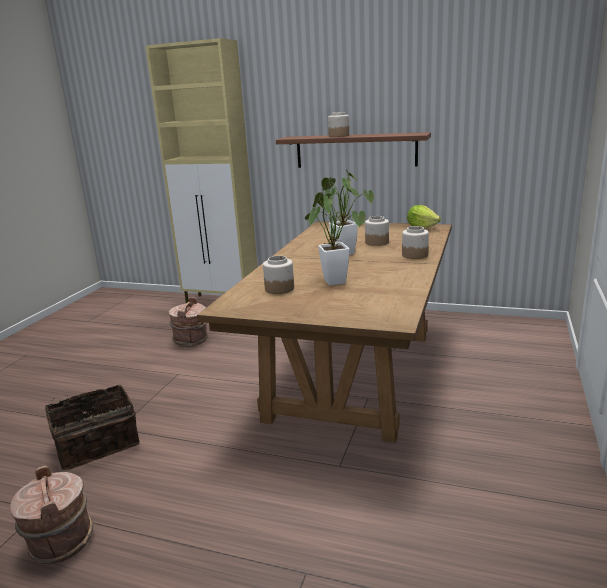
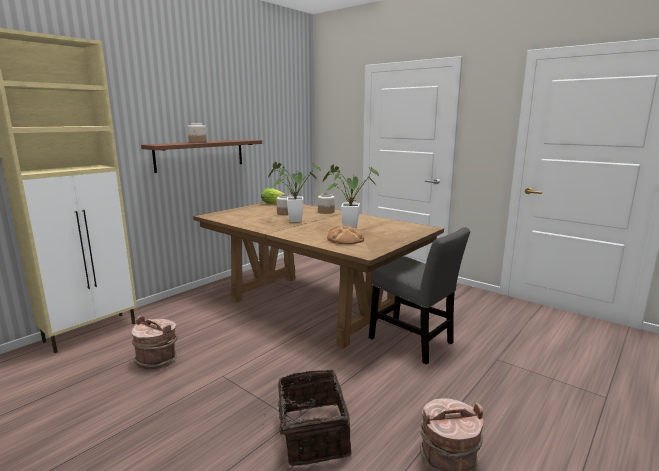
camera: 70 degrees left, 5 degrees down
jar [263,256,294,294] -> bread [327,225,364,244]
none -> grey chair [369,227,470,365]

